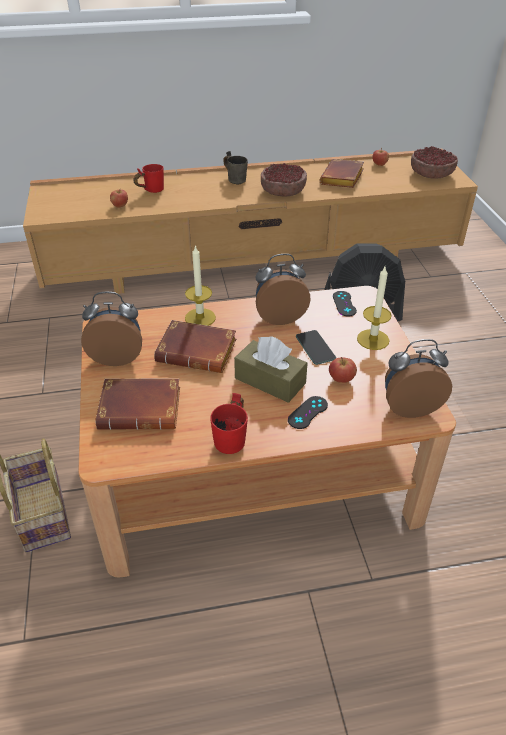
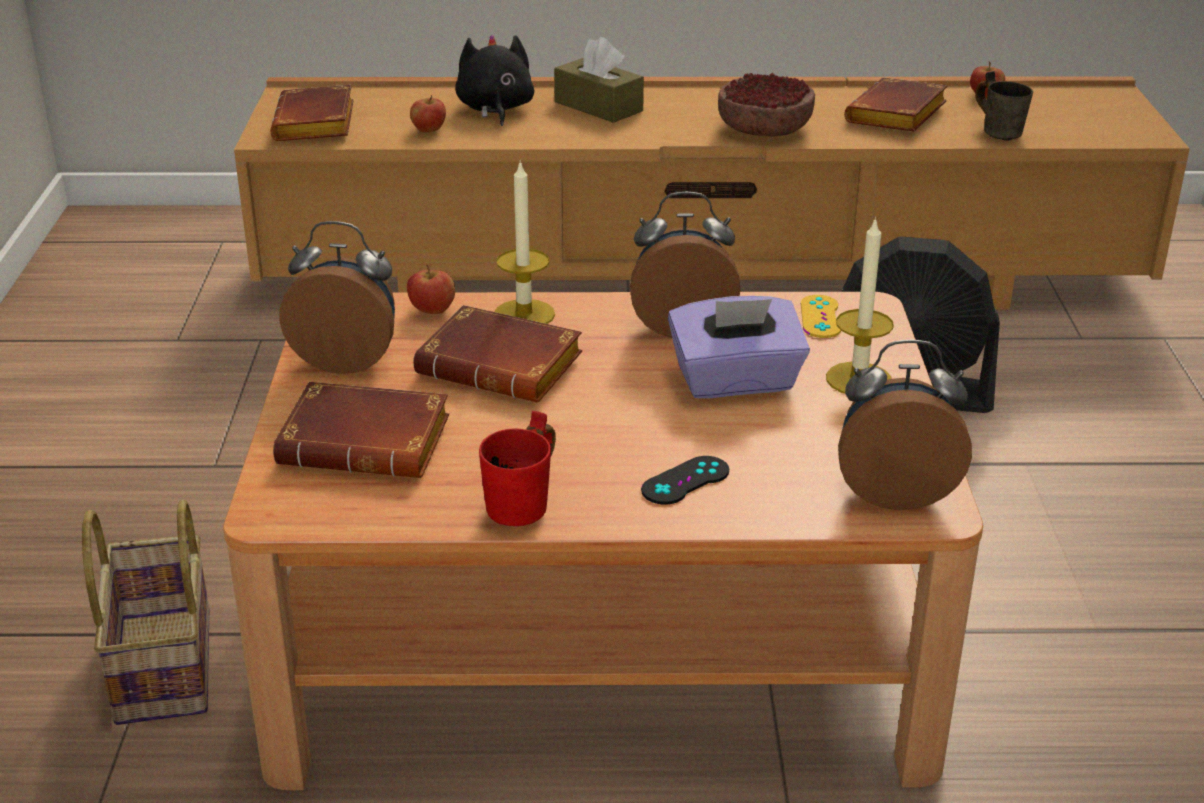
camera: 10 degrees right, 10 degrees down
red mug [133,164,164,193] -> black plush toy [455,35,534,126]
grey mug [223,151,248,184] -> grey mug moved to [975,71,1033,140]
brown tissue box [234,336,308,403] -> brown tissue box moved to [554,37,644,123]
phone [296,330,336,365] -> purple tissue box [668,296,810,398]
apple [329,357,357,383] -> apple moved to [407,265,455,314]
black game controller [333,291,357,317] -> yellow game controller [801,295,841,338]
bowl [411,146,458,179] -> none
none -> brown book [270,85,354,141]

